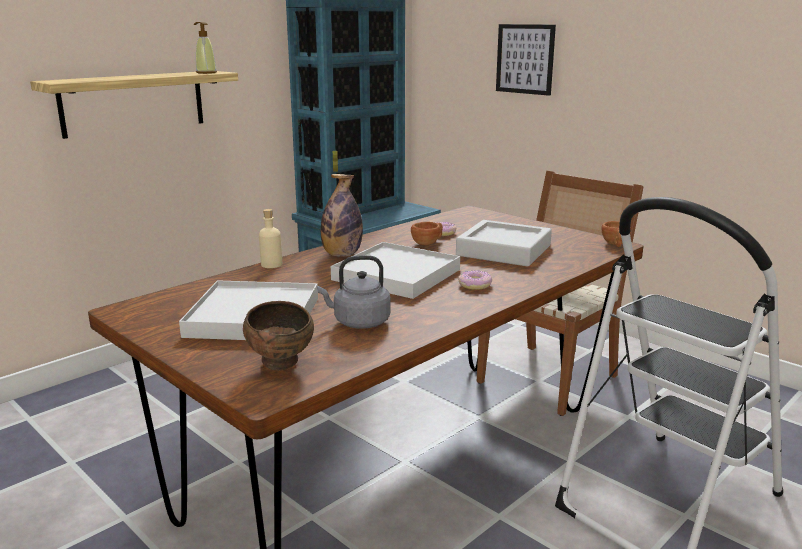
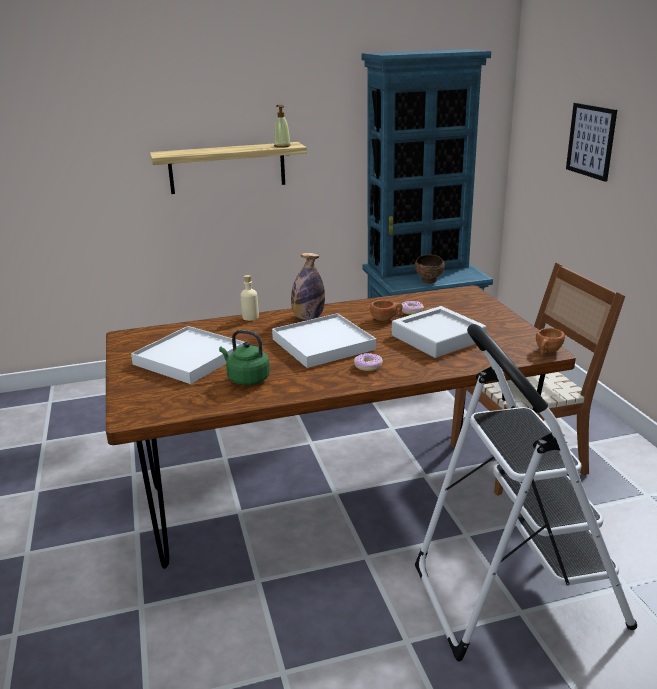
camera: 30 degrees right, 5 degrees up
brown bowl [243,301,314,371] -> brown bowl moved to [415,254,445,284]
grey kettle [317,255,391,329] -> green kettle [219,330,270,385]

